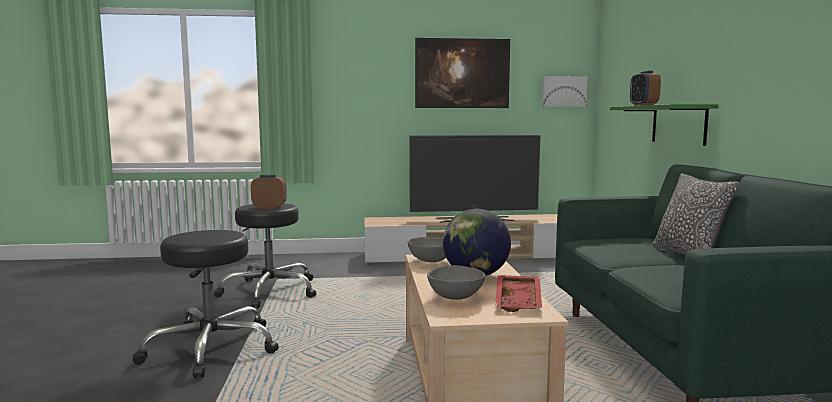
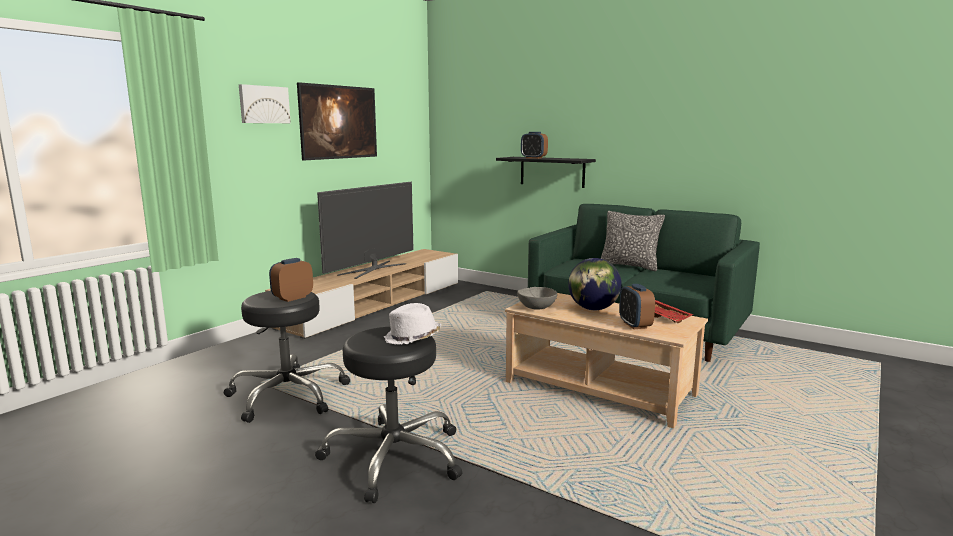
camera: 50 degrees left, 5 degrees up
grey bowl [427,265,485,300] -> alarm clock [619,284,655,329]
picture [542,76,588,107] -> picture moved to [239,84,291,123]
green shelf [610,104,719,146] -> black shelf [496,157,596,188]
none -> white hat [384,303,441,345]

